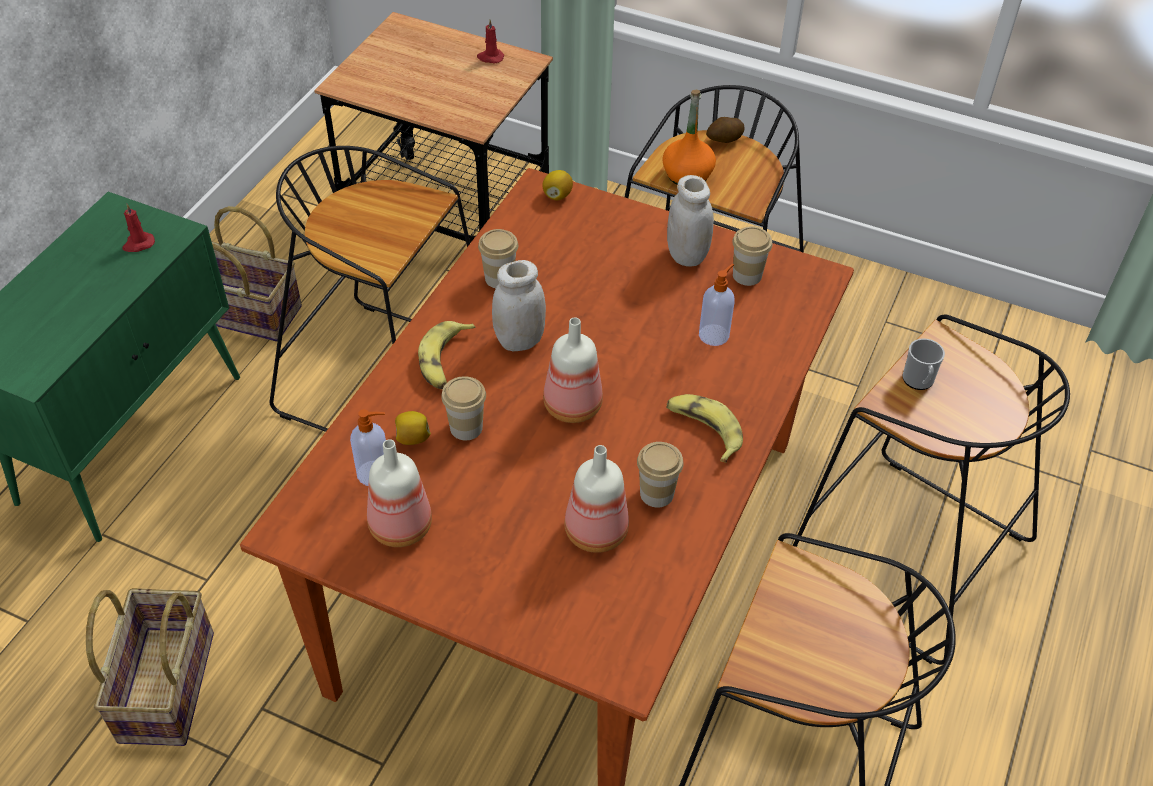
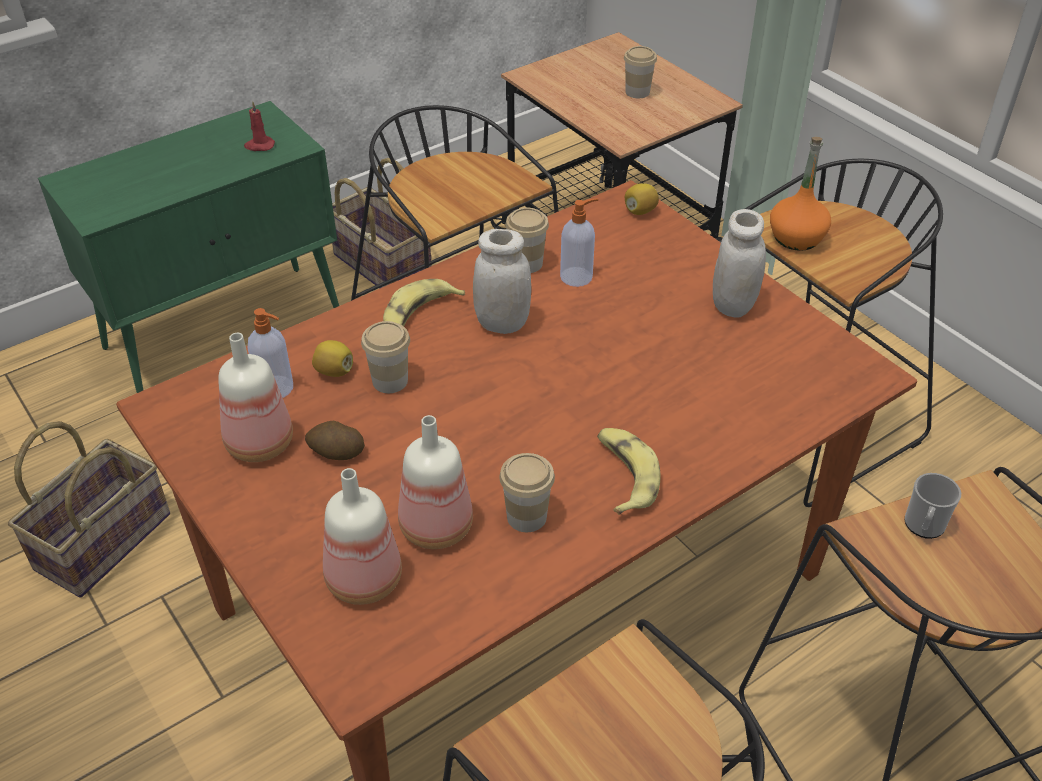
camera: 30 degrees right, 5 degrees down
red candle [477,20,504,63] -> none
bottle [543,317,603,423] -> bottle moved to [323,468,402,605]
soap dispenser [699,264,735,346] -> soap dispenser moved to [560,198,599,287]
potato [706,117,745,143] -> potato moved to [305,420,365,460]
cup [732,226,772,286] -> cup moved to [624,46,657,98]

